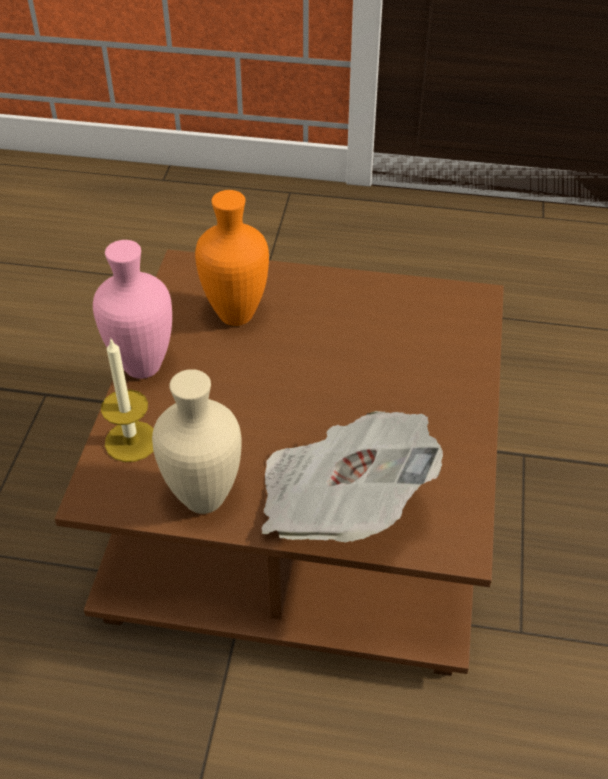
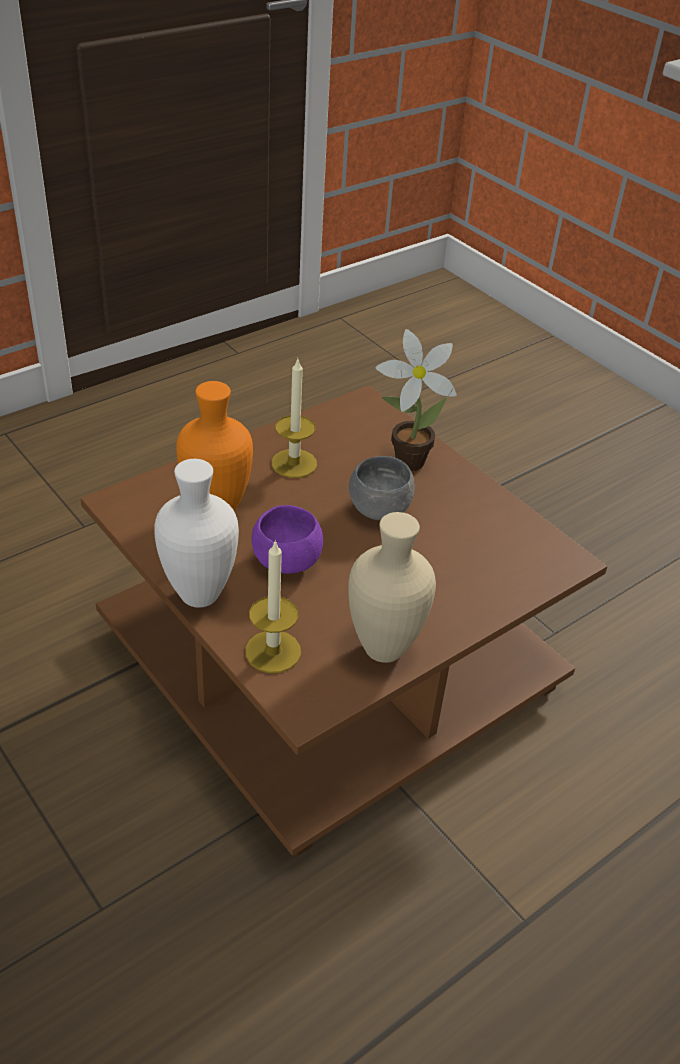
camera: 50 degrees left, 5 degrees down
pink vase [93,240,172,379] -> white vase [154,459,239,608]
newspaper [261,411,443,543] -> none
none -> purple bowl [252,505,323,574]
none -> candle [271,358,317,478]
none -> grey bowl [349,456,415,520]
none -> potted plant [375,329,457,471]

